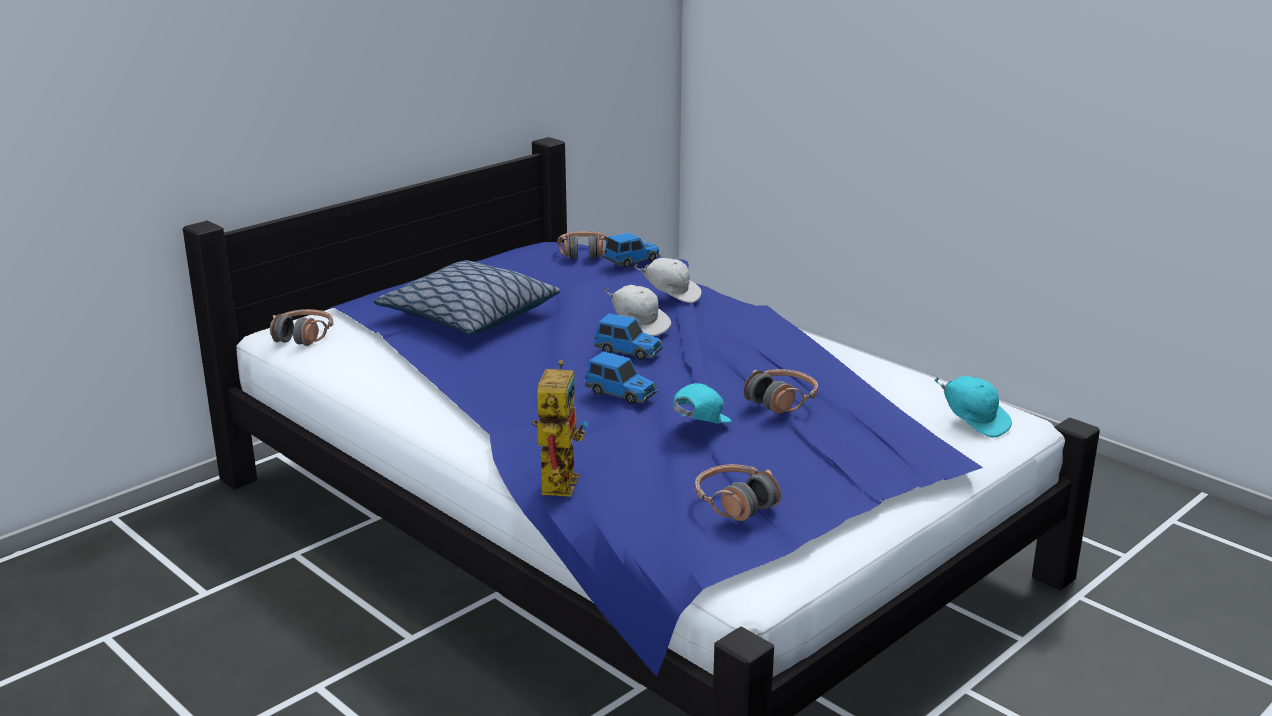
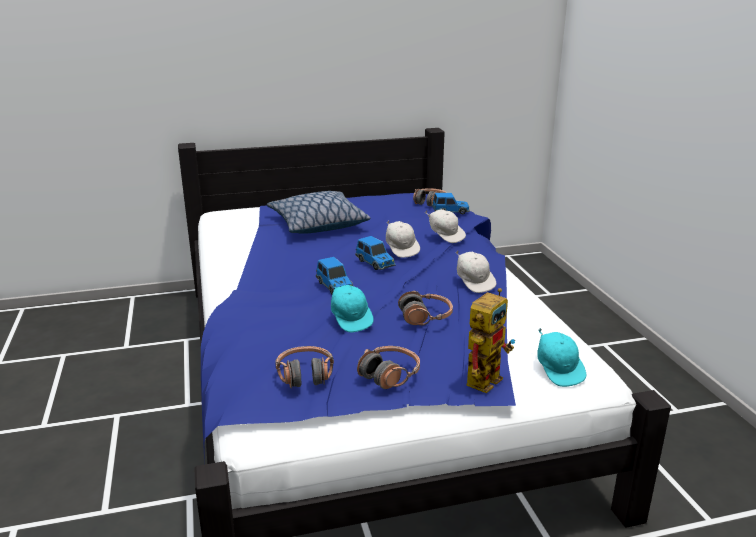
camera: 30 degrees right, 0 degrees up
headphones [270,309,333,346] -> headphones moved to [357,346,420,389]
toy robot [531,360,588,497] -> toy robot moved to [467,288,515,393]
turquoise cap [673,383,732,423] -> turquoise cap turned 90 degrees clockwise [331,283,374,332]
none -> white cap [456,250,497,293]

